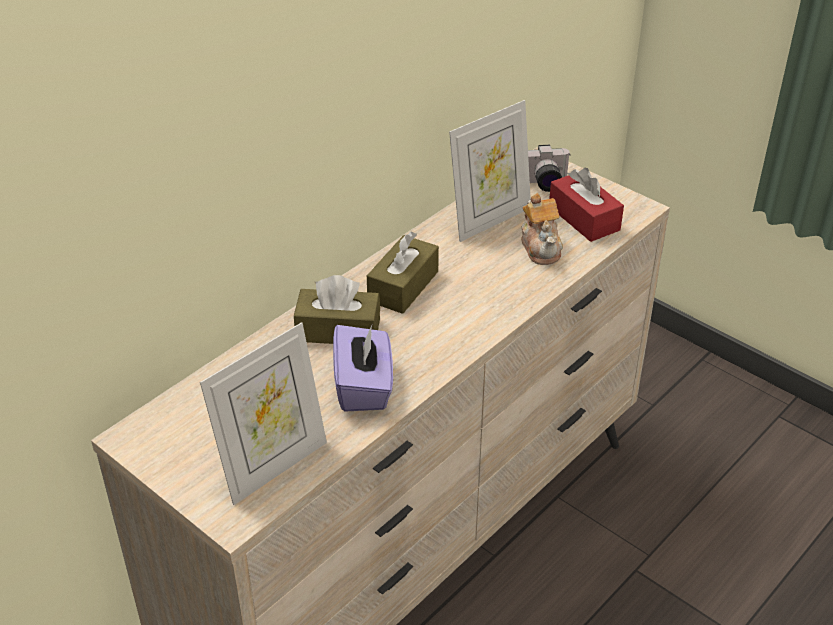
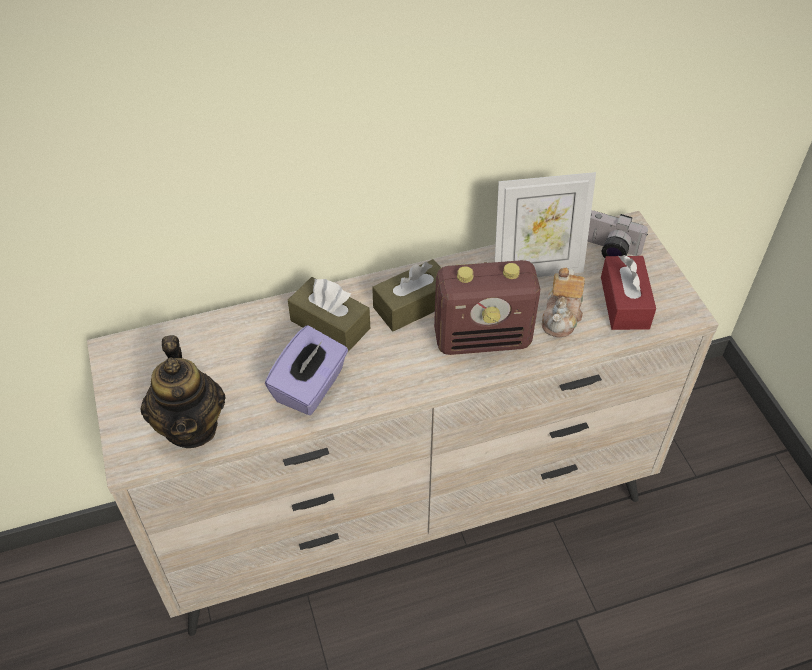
camera: 30 degrees right, 10 degrees up
picture frame [200,322,327,505] -> teapot [140,335,226,448]
none -> radio [434,260,540,355]

